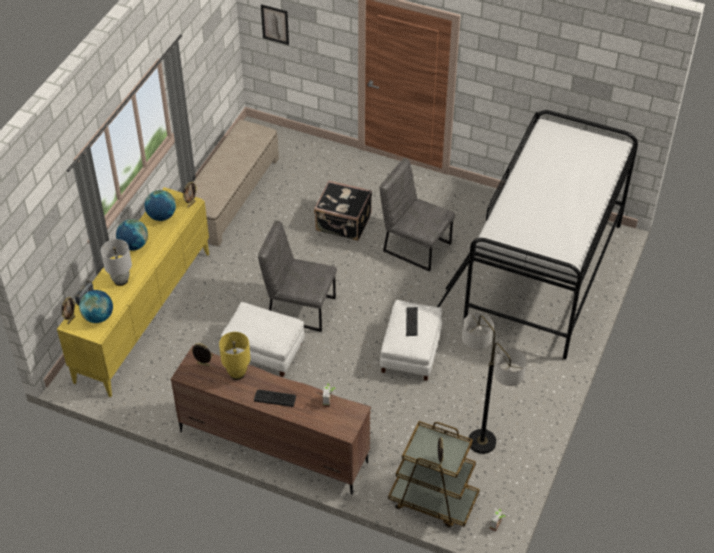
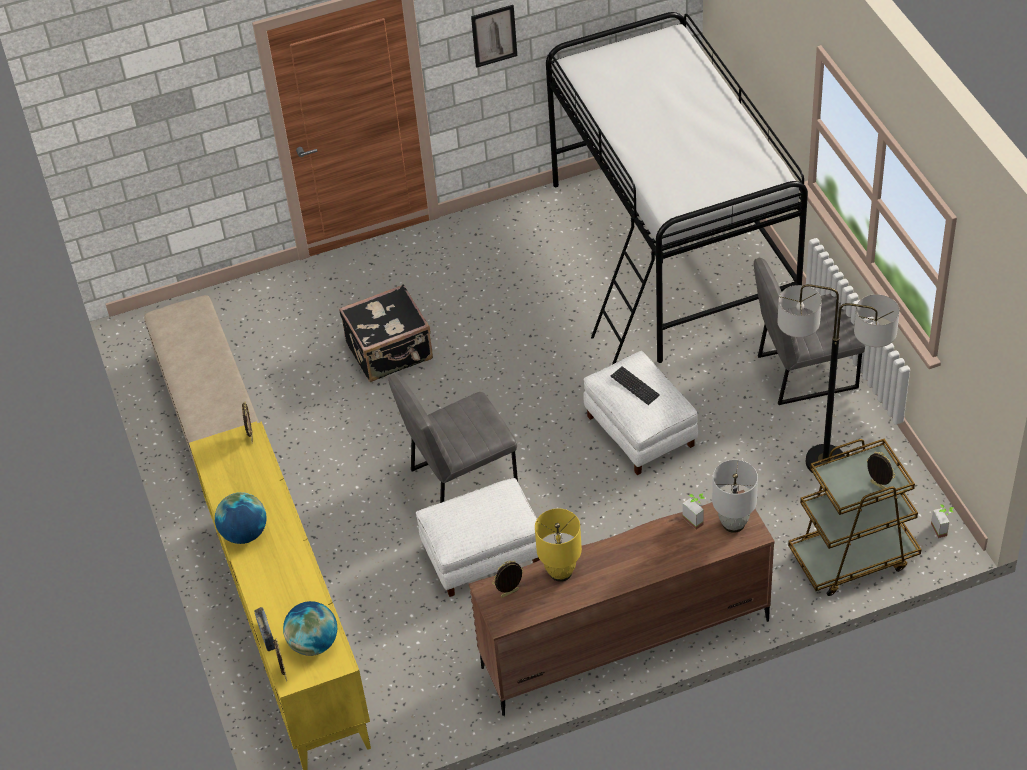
camera: 40 degrees left, 0 degrees up
white table lamp [101,239,132,286] -> white table lamp moved to [712,460,758,533]
globe [145,190,176,221] -> none
keyboard [254,390,296,407] -> none
picture [261,4,289,45] -> picture moved to [471,5,517,68]
grey chair [380,158,455,272] -> grey chair moved to [754,258,865,405]

